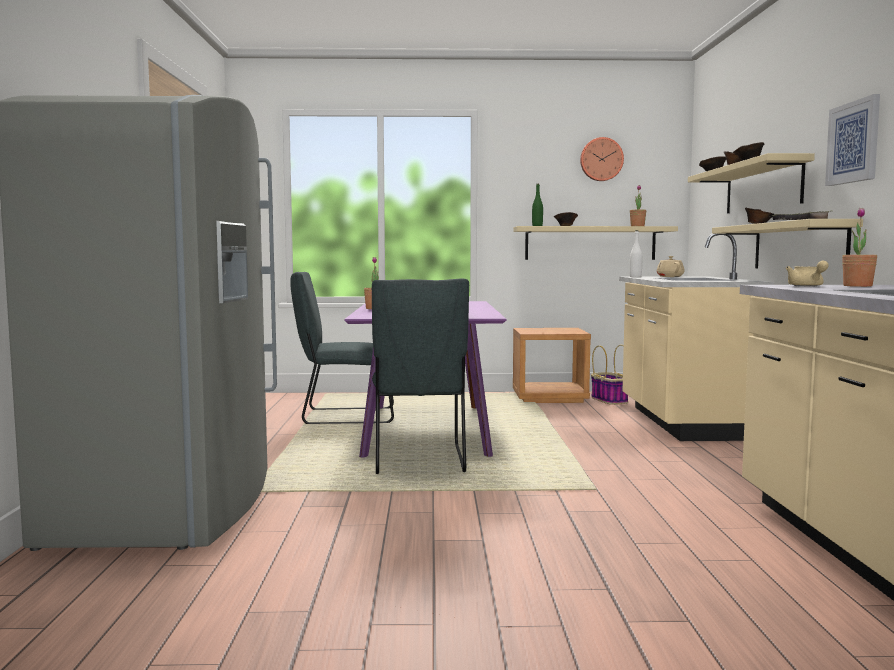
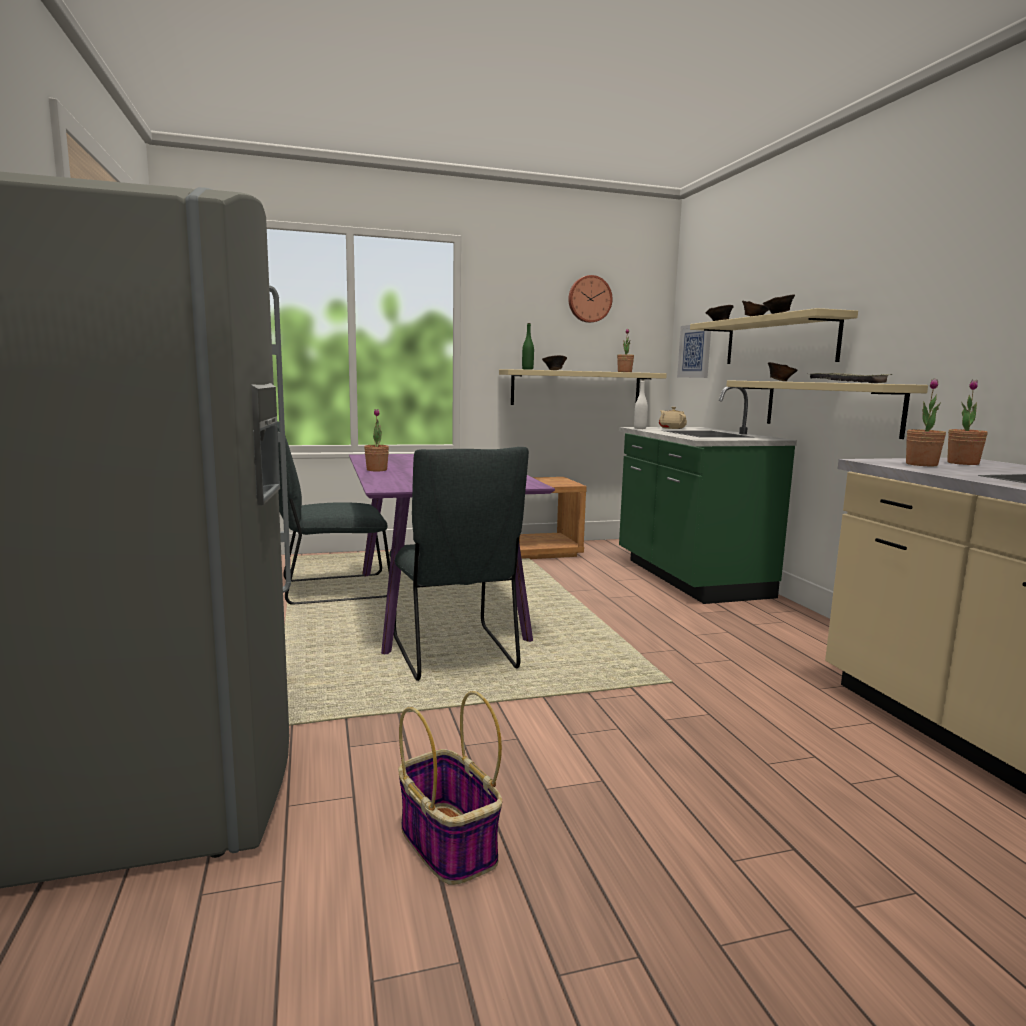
camera: 15 degrees left, 5 degrees up
basket [591,345,628,405] -> basket moved to [398,691,502,885]
beige counter [619,234,774,441] -> green counter [619,387,797,604]
beige teapot [786,260,829,286] -> potted plant [906,379,946,466]
picture [825,94,880,186] -> picture moved to [677,325,711,378]

